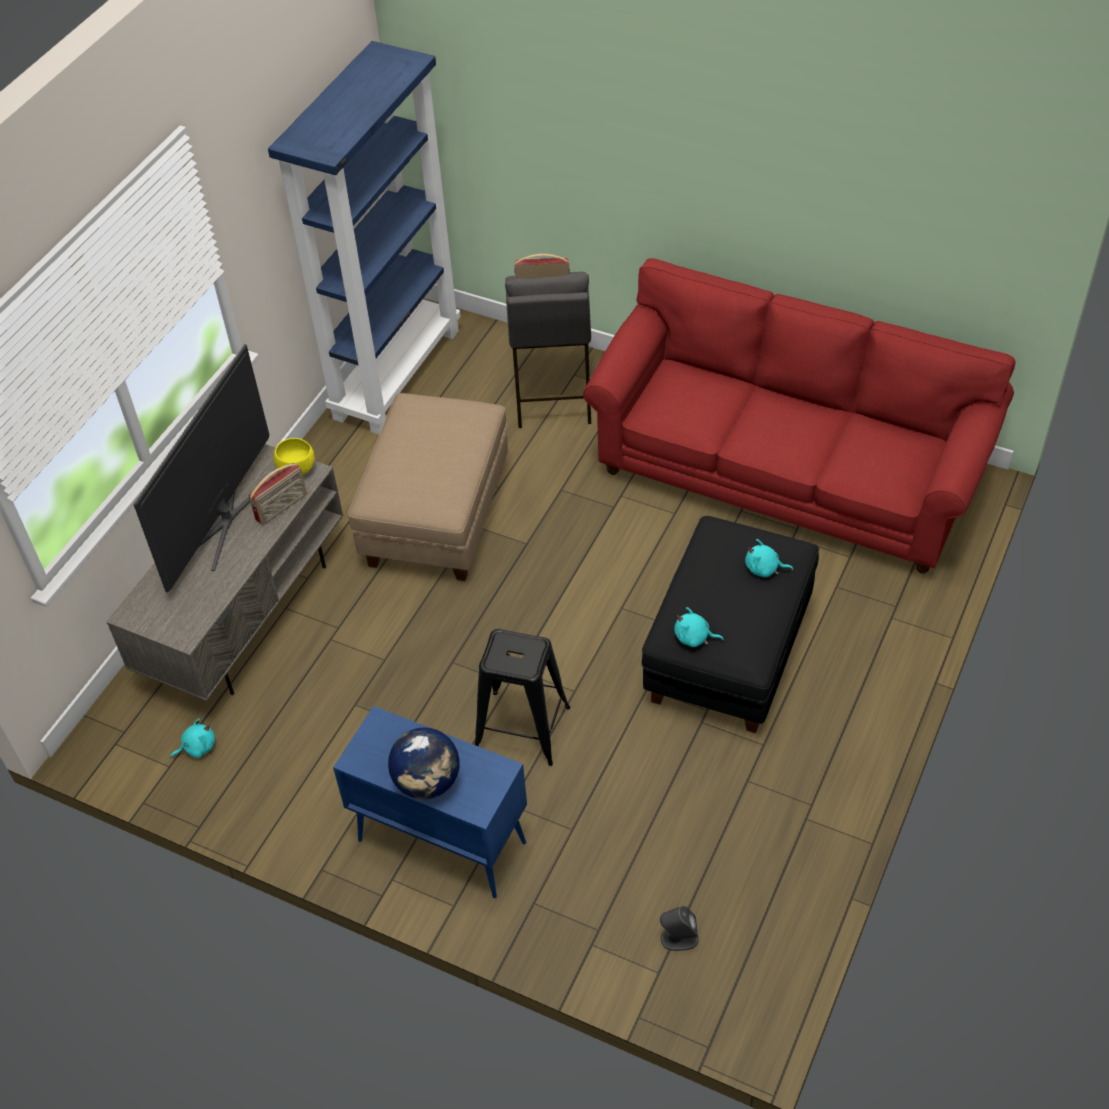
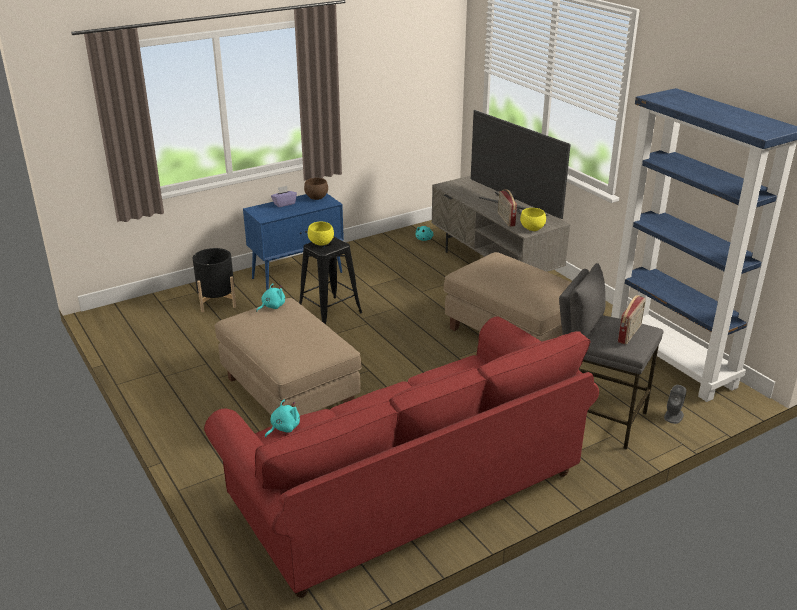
camera: 120 degrees right, 20 degrees down
globe [388,727,459,799] -> purple tissue box [271,186,297,207]
black ottoman [641,516,819,733] -> beige ottoman [214,298,362,416]
grey speaker [660,906,699,951] -> grey speaker moved to [664,385,686,424]
turquoise plush toy [745,539,793,577] -> turquoise plush toy moved to [265,399,300,438]
none -> black planter [193,248,236,312]
none -> brown bowl [304,178,328,200]
none -> yellow bowl [308,222,334,245]

